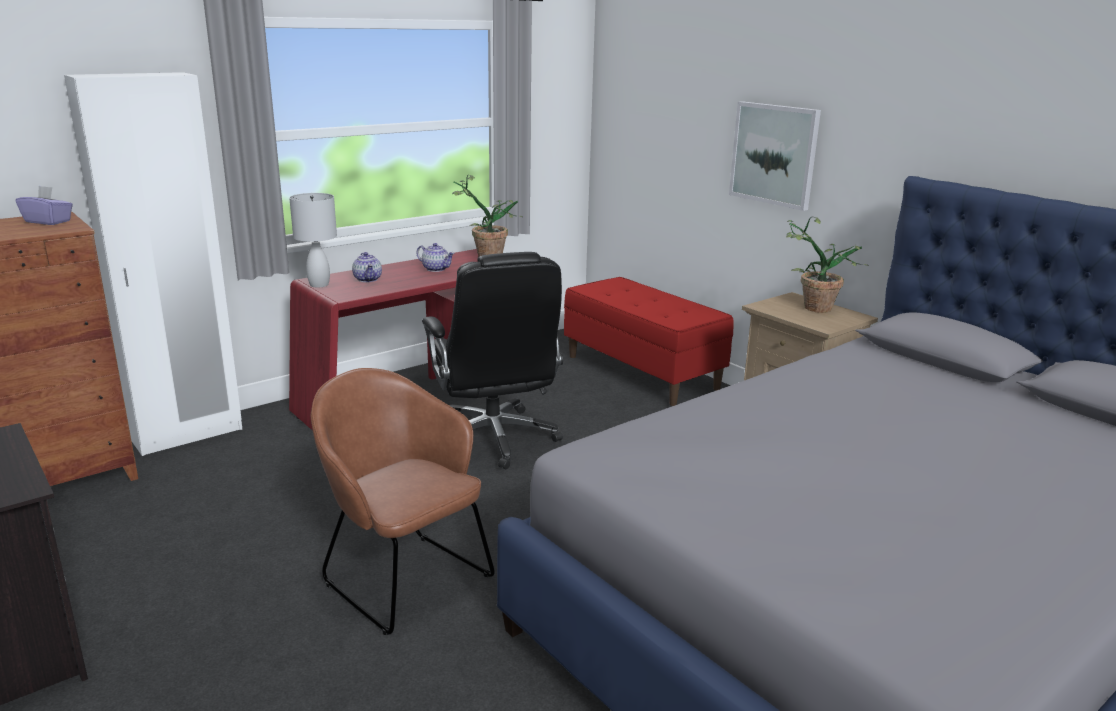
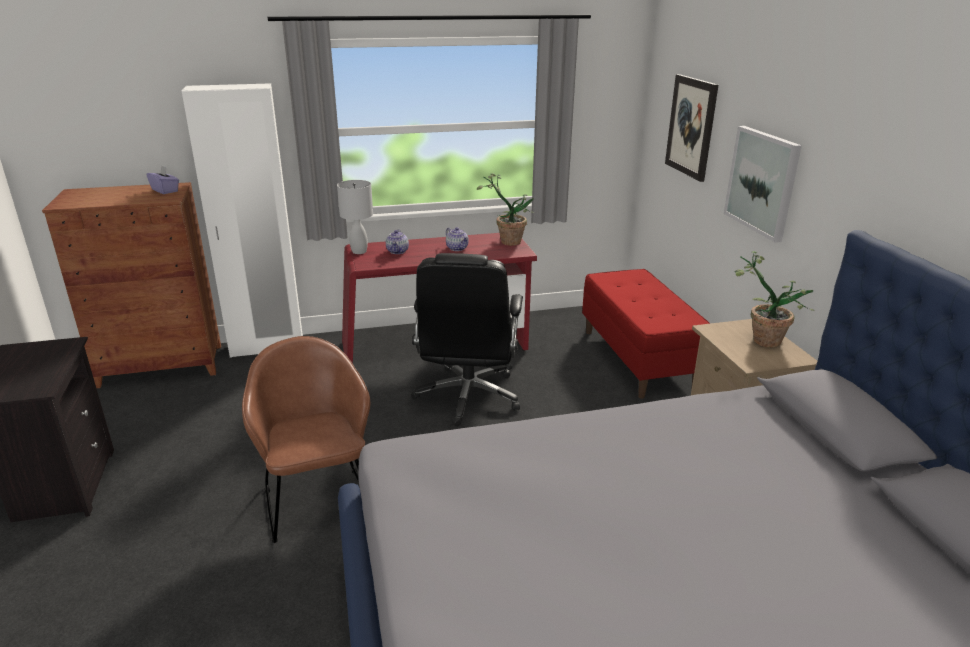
camera: 25 degrees right, 5 degrees up
none -> picture [665,74,718,182]

